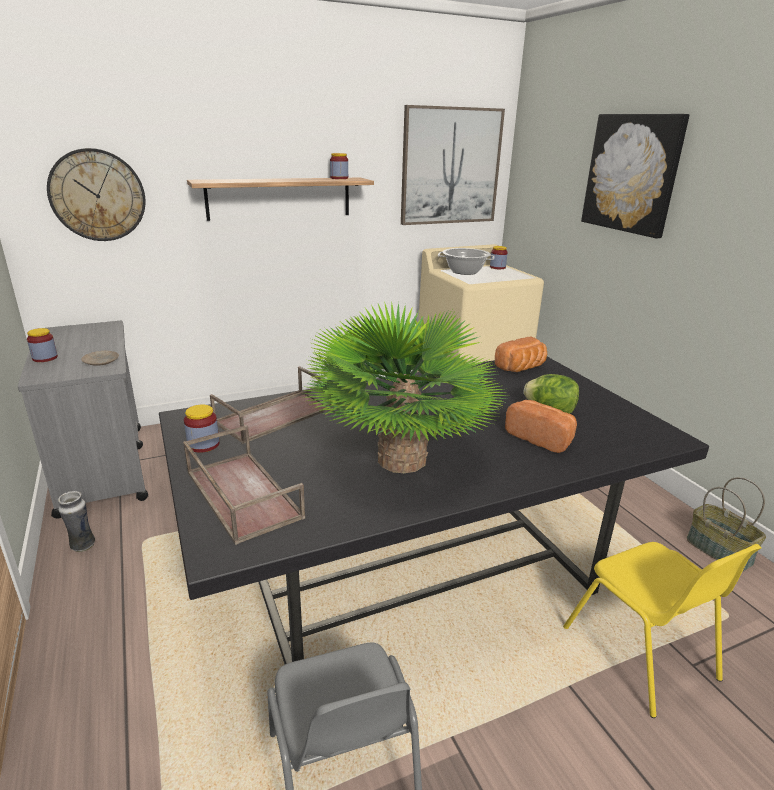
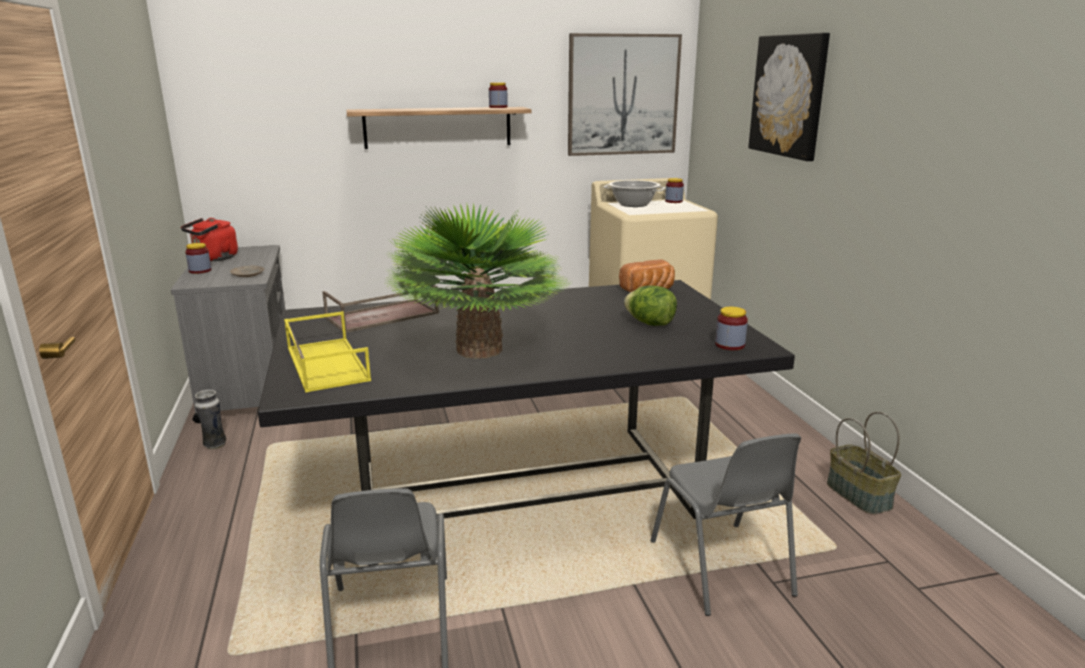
camera: 10 degrees right, 5 degrees down
wall clock [47,148,145,241] -> none
brown tray [183,425,306,545] -> yellow tray [284,311,371,393]
jar [184,405,220,453] -> jar moved to [715,307,748,350]
bread [505,400,577,453] -> none
yellow chair [563,542,761,718] -> grey chair [650,433,801,616]
none -> red kettle [181,218,238,261]

